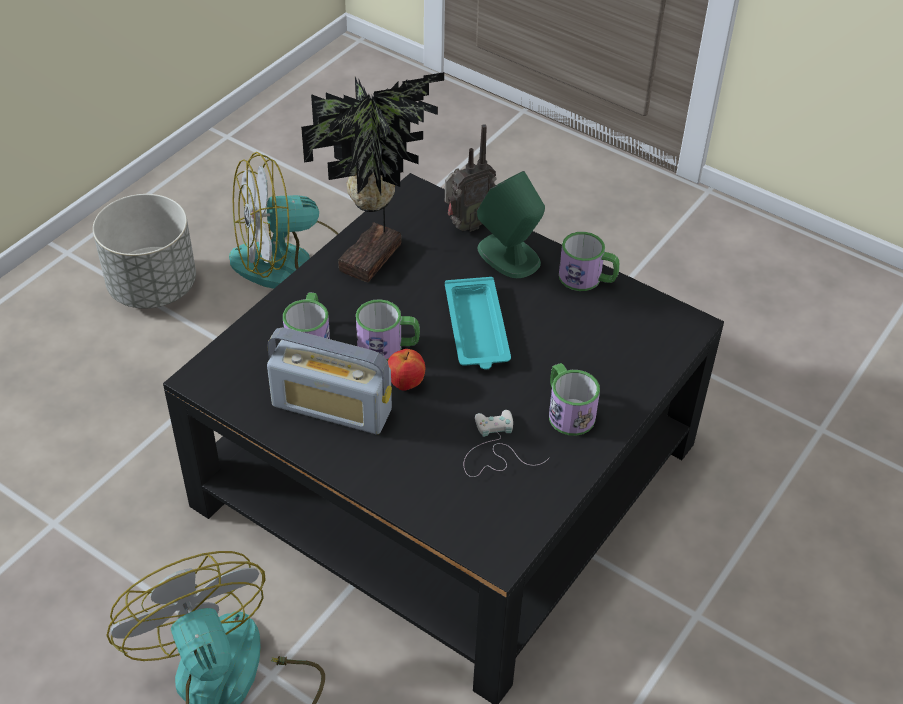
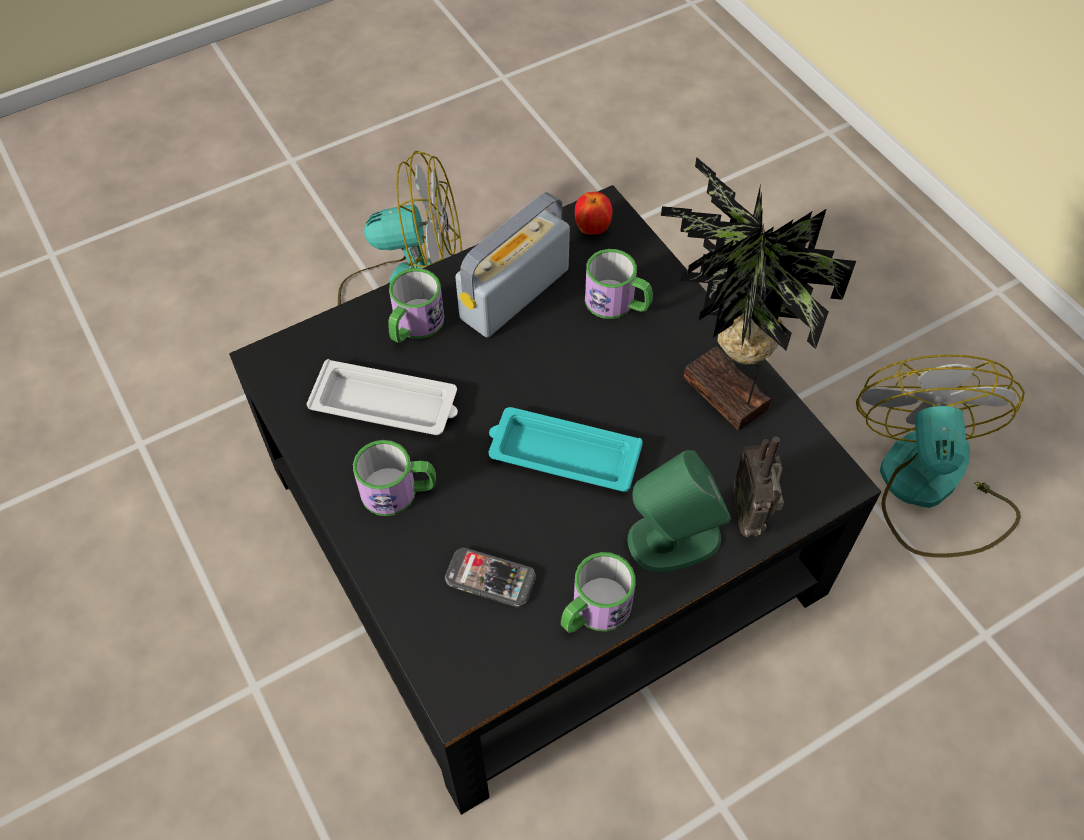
camera: 115 degrees right, 10 degrees up
grey planter [93,194,196,308] -> none
mug [356,299,420,361] -> mug moved to [389,268,444,343]
apple [388,349,425,391] -> apple moved to [575,192,613,235]
white game controller [463,410,550,477] -> white tray [307,359,458,435]
none -> phone [445,547,536,607]

